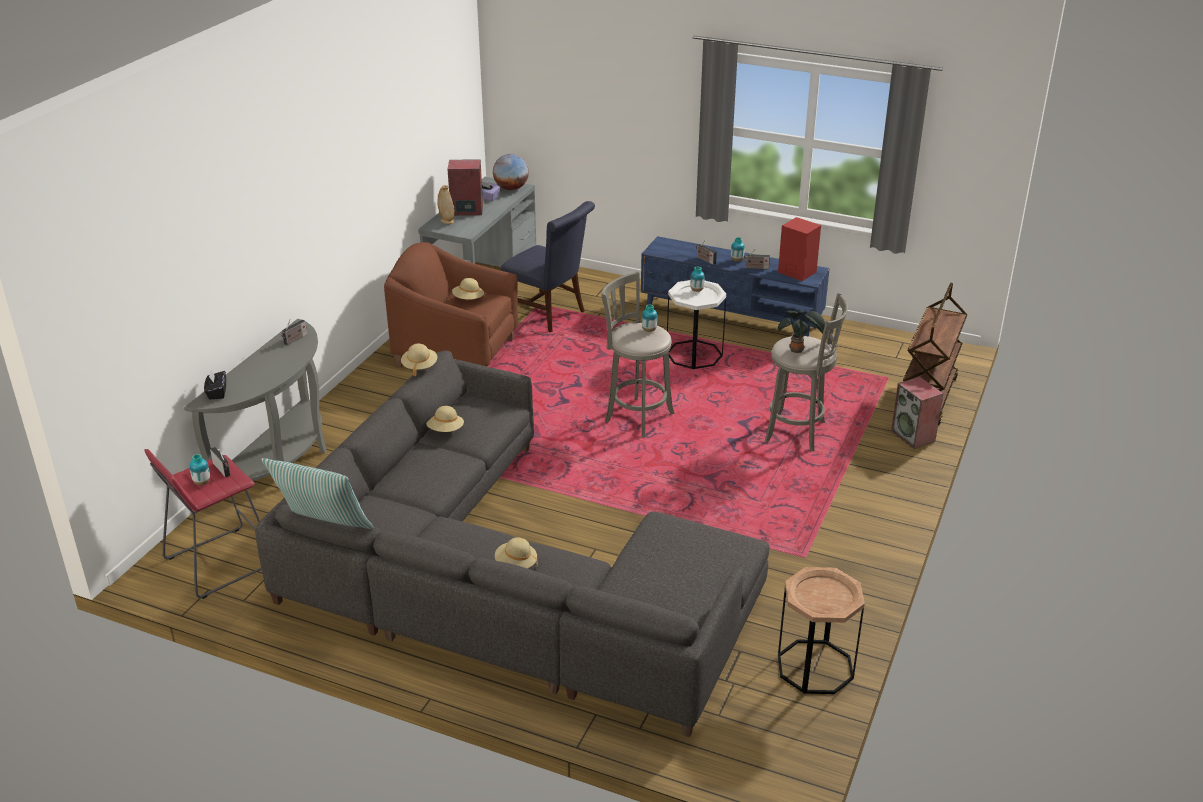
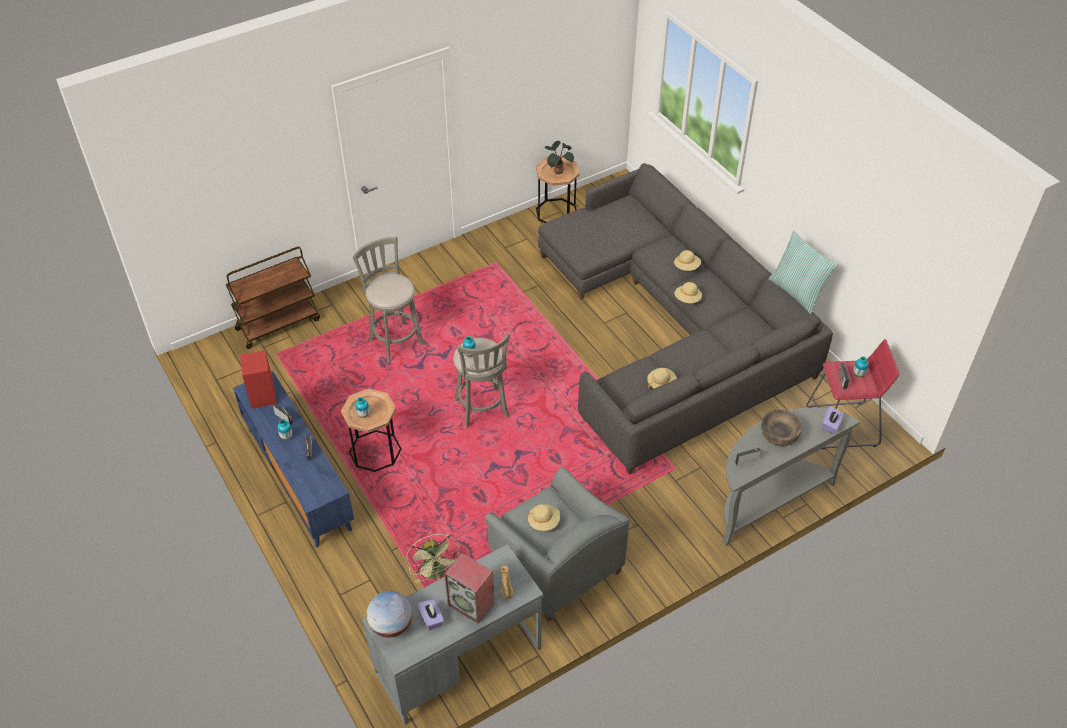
camera: 145 degrees left, 15 degrees up
black tissue box [204,370,226,399] -> purple tissue box [822,406,843,434]
brown armchair [384,242,518,367] -> grey armchair [485,467,630,622]
beige hat [401,344,437,376] -> beige hat moved to [675,282,702,303]
blue chair [501,201,595,332] -> green fan [406,534,460,583]
white side table [667,280,726,369] -> brown side table [341,388,402,472]
potted plant [777,310,825,353] -> potted plant moved to [545,141,574,175]
speaker [891,377,944,449] -> none
none -> brown bowl [761,410,802,446]

